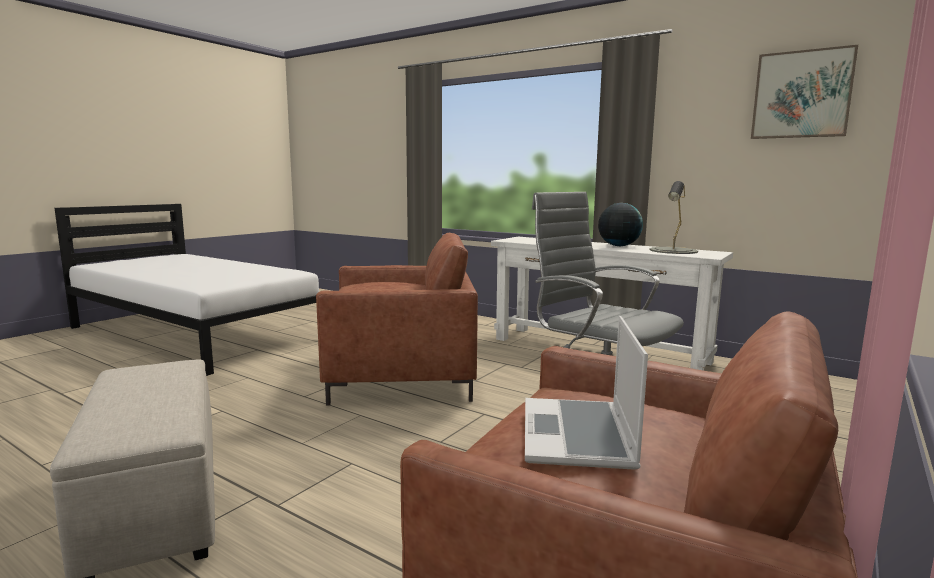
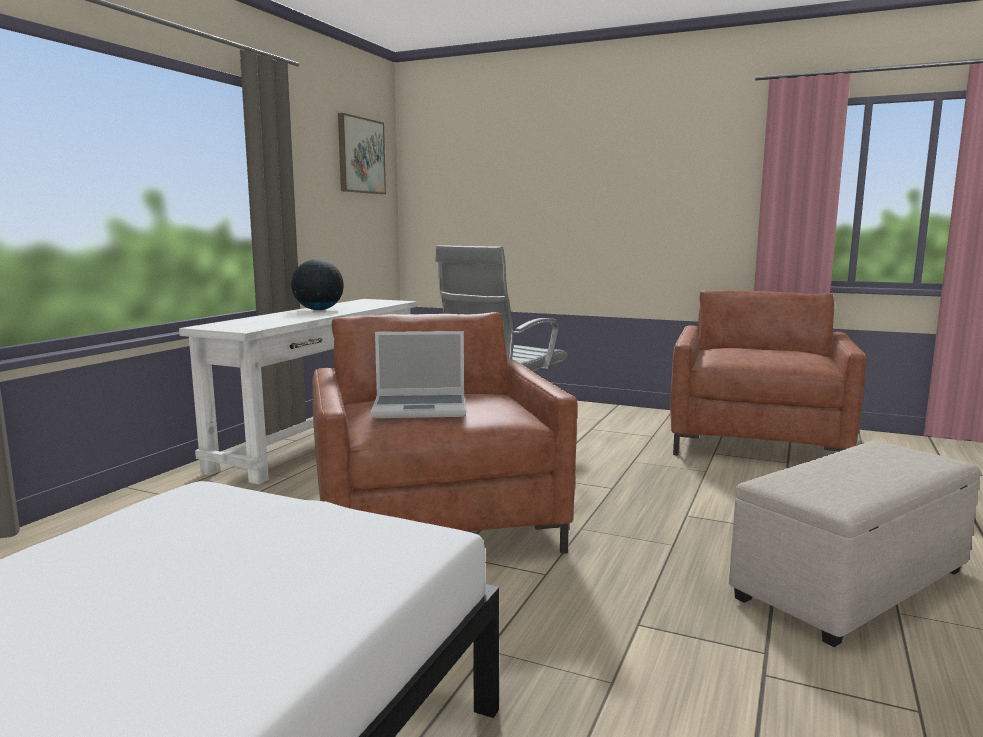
camera: 100 degrees left, 0 degrees up
laptop [525,316,648,470] -> laptop moved to [371,331,466,418]
grey table lamp [649,181,698,254] -> none

